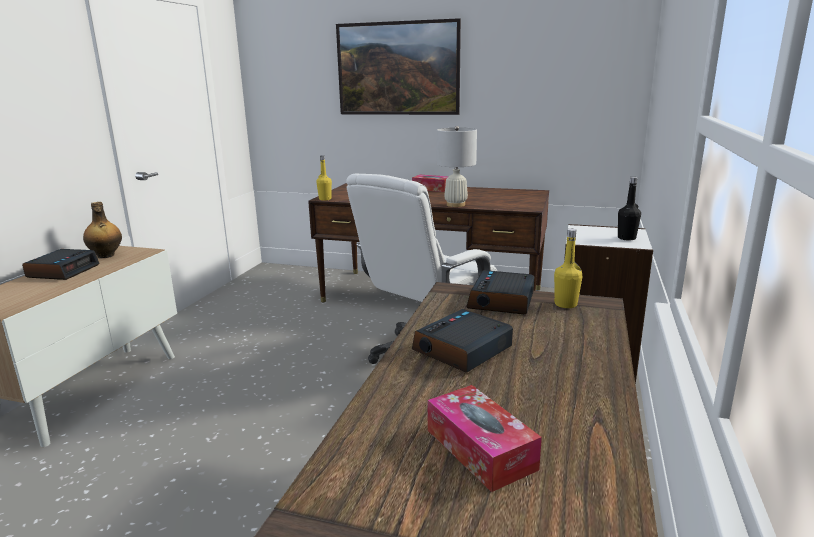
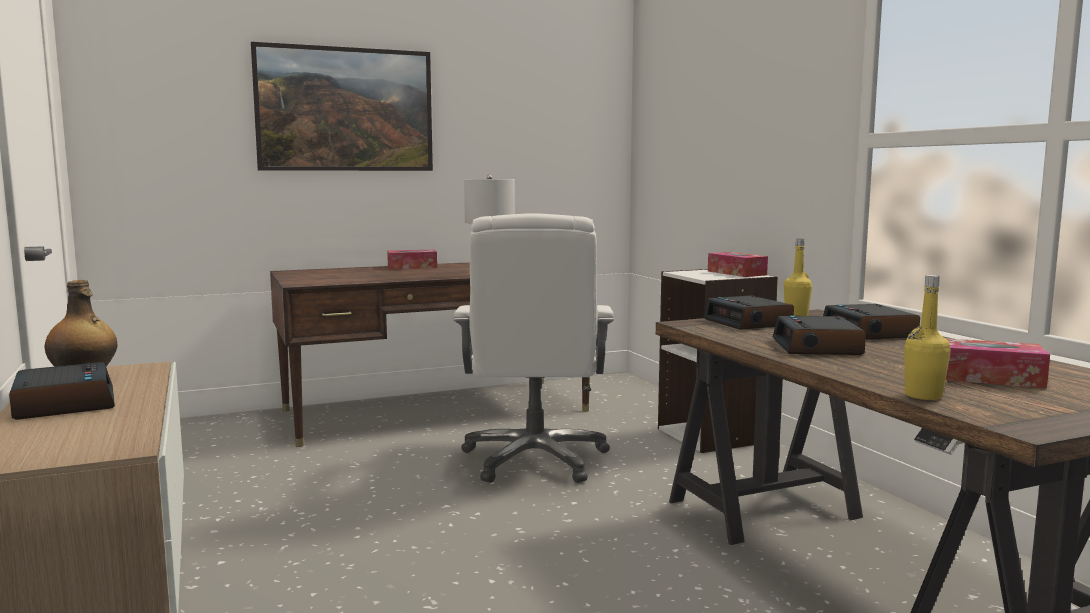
camera: 40 degrees left, 10 degrees down
yellow bottle [316,155,332,201] -> yellow bottle moved to [904,275,951,400]
black bottle [618,177,641,241] -> tissue box [708,252,768,277]
none -> alarm clock [823,304,920,339]

